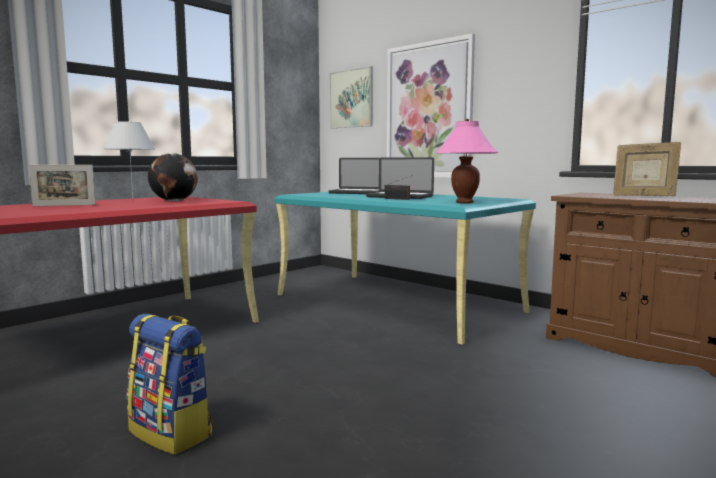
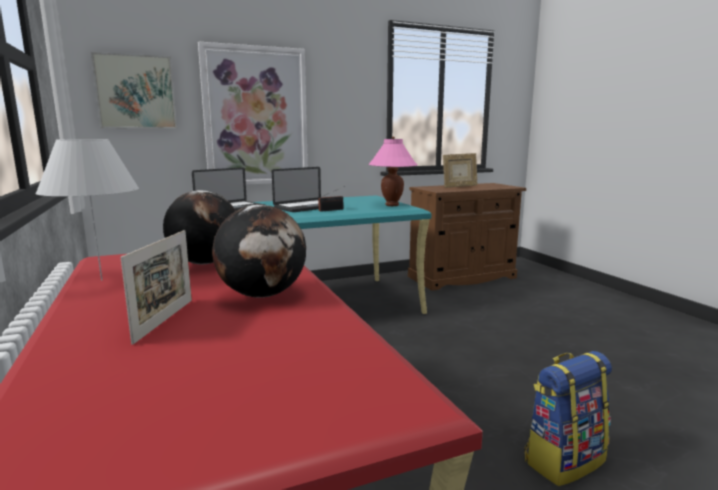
camera: 65 degrees left, 5 degrees up
none -> globe [212,205,306,298]

